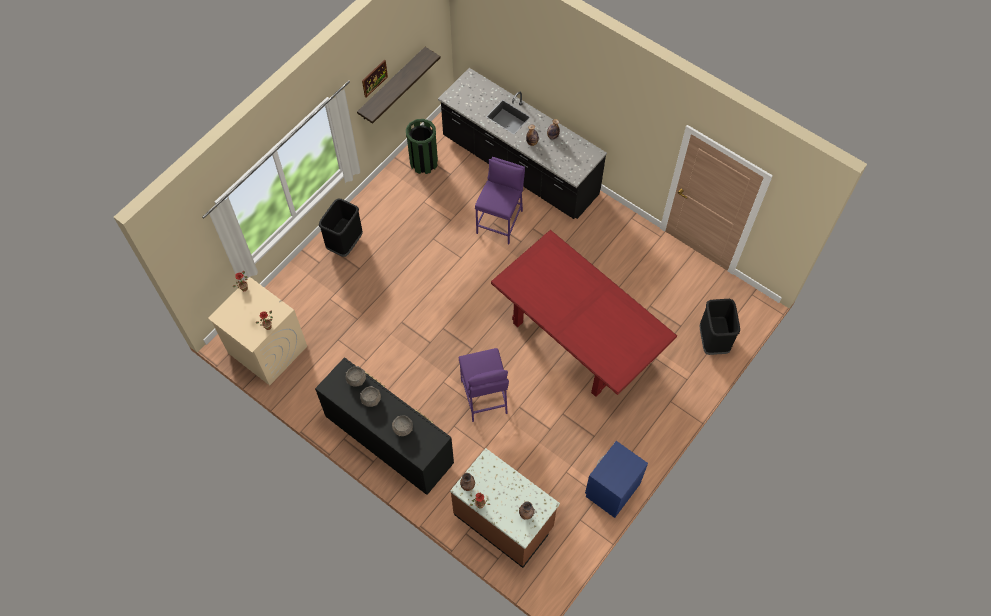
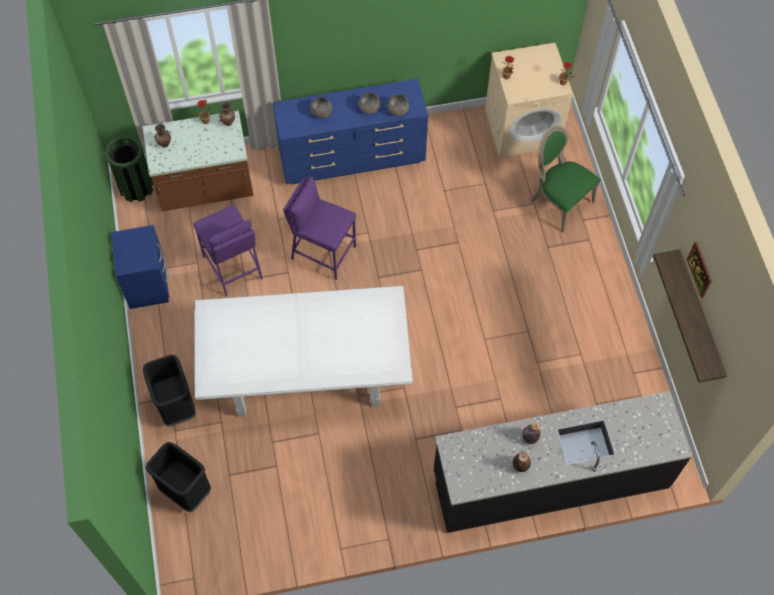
camera: 130 degrees right, 0 degrees up
black dresser [315,357,454,495] -> blue dresser [273,79,428,185]
black trash can [319,199,363,257] -> black trash can moved to [143,355,196,426]
green trash can [406,119,438,174] -> green trash can moved to [104,135,153,202]
purple stool [475,157,525,244] -> purple stool moved to [193,205,263,296]
red dining table [491,230,677,397] -> white dining table [194,286,413,417]
none -> green chair [531,126,601,233]

